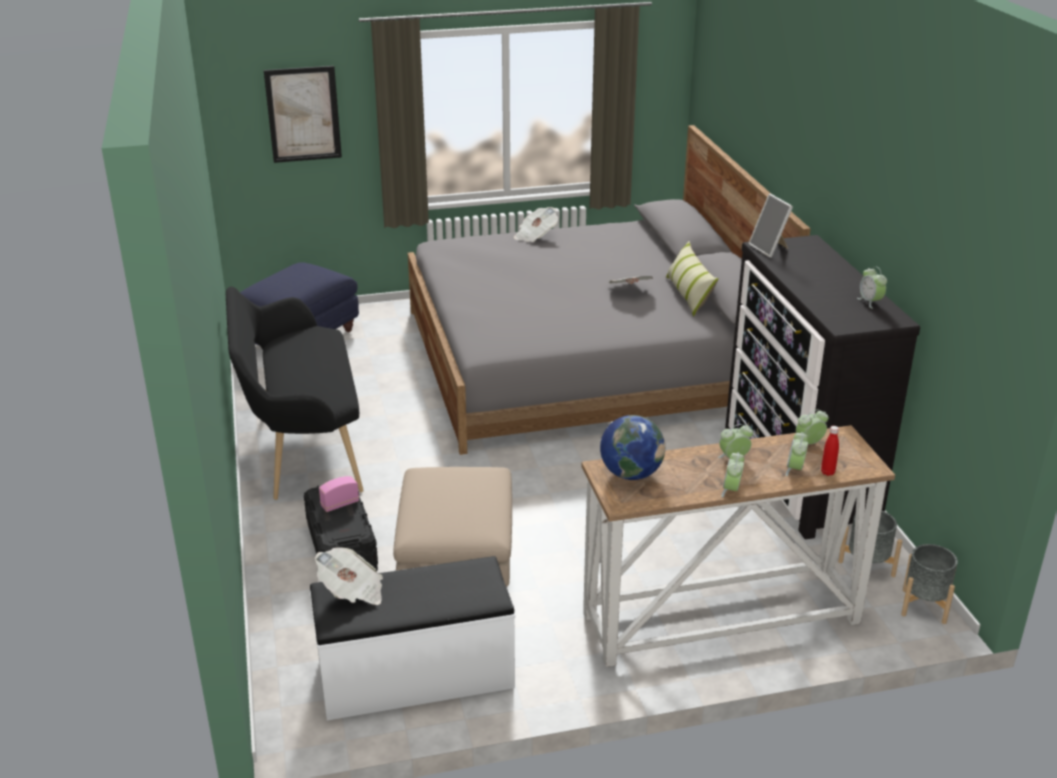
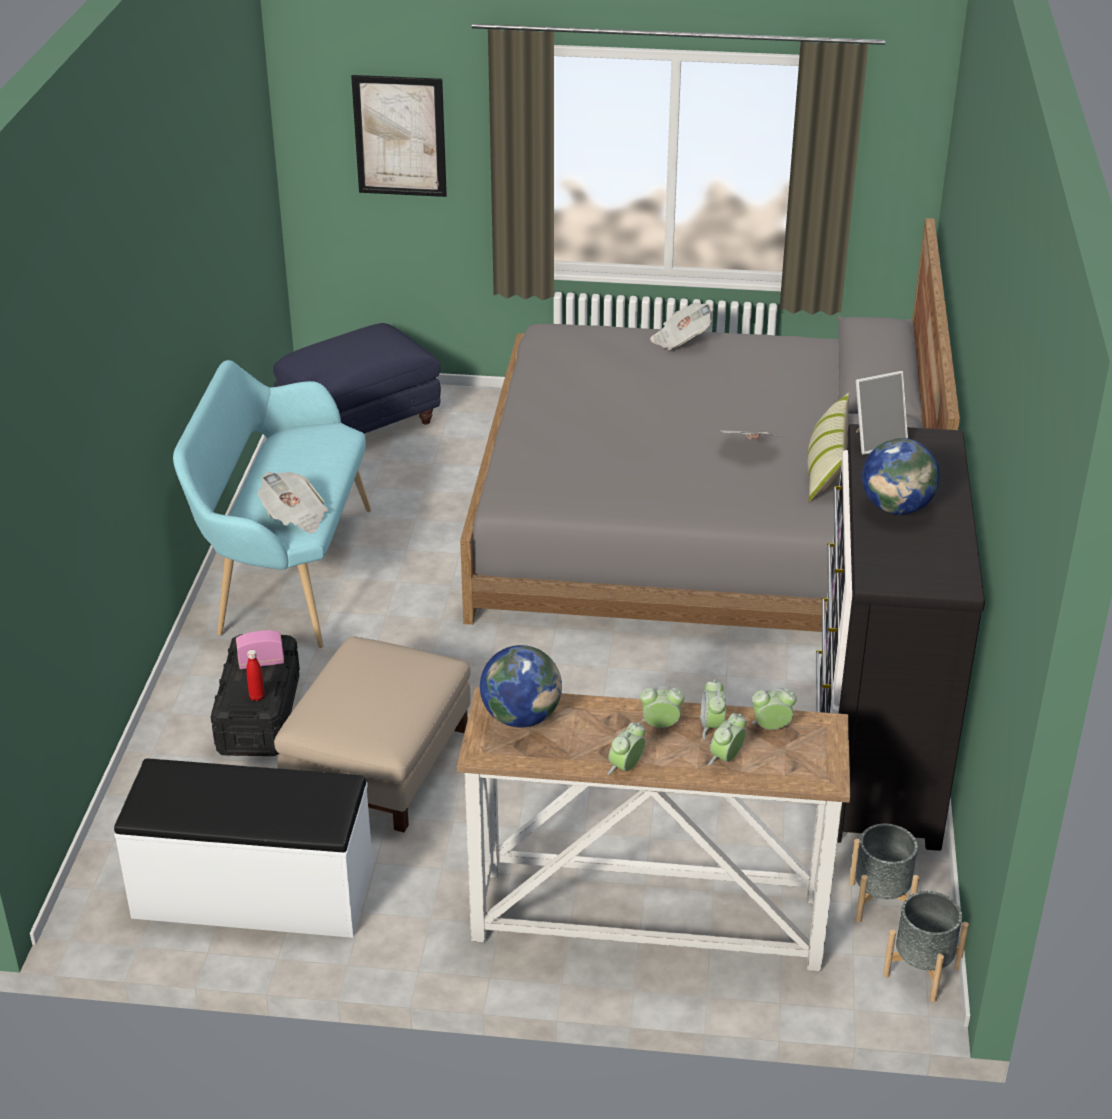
camera: 20 degrees right, 5 degrees up
black bench [226,286,364,500] -> turquoise bench [173,360,371,648]
newspaper [315,547,383,605] -> newspaper moved to [258,472,329,533]
picture frame [748,194,793,258] -> picture frame turned 105 degrees counterclockwise [856,371,908,455]
red bottle [821,426,839,476] -> red bottle moved to [246,650,264,701]
alarm clock [857,267,887,309] -> alarm clock moved to [700,679,726,739]
none -> globe [862,438,940,515]

